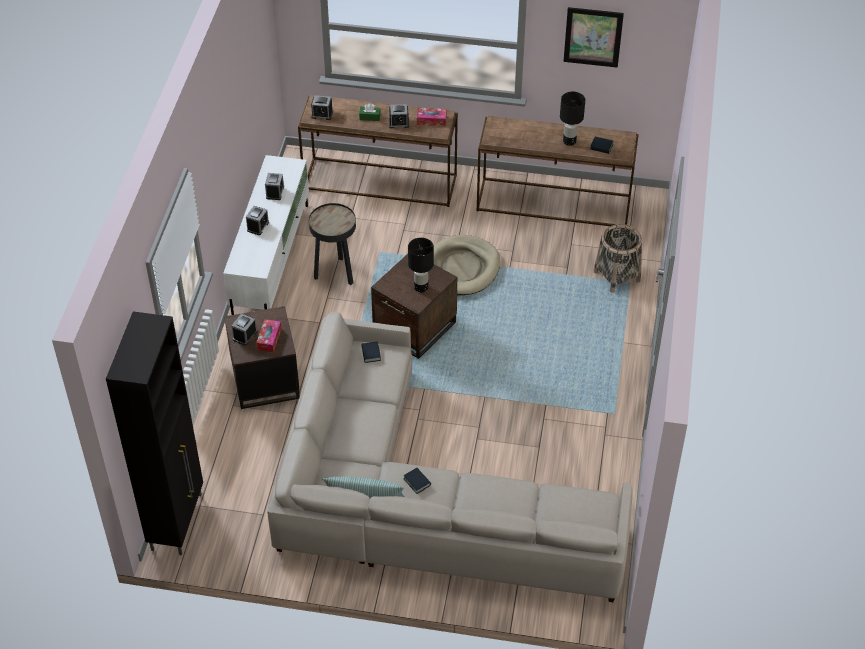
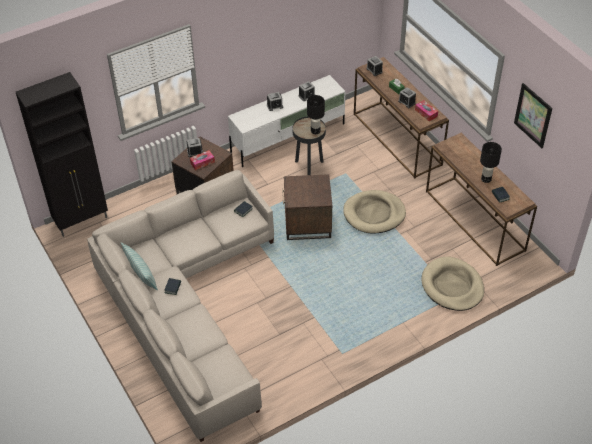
camera: 50 degrees right, 0 degrees up
black table lamp [408,238,434,293] -> black table lamp moved to [307,95,325,134]
basket [594,224,642,293] -> beige dog bed [421,257,484,311]

